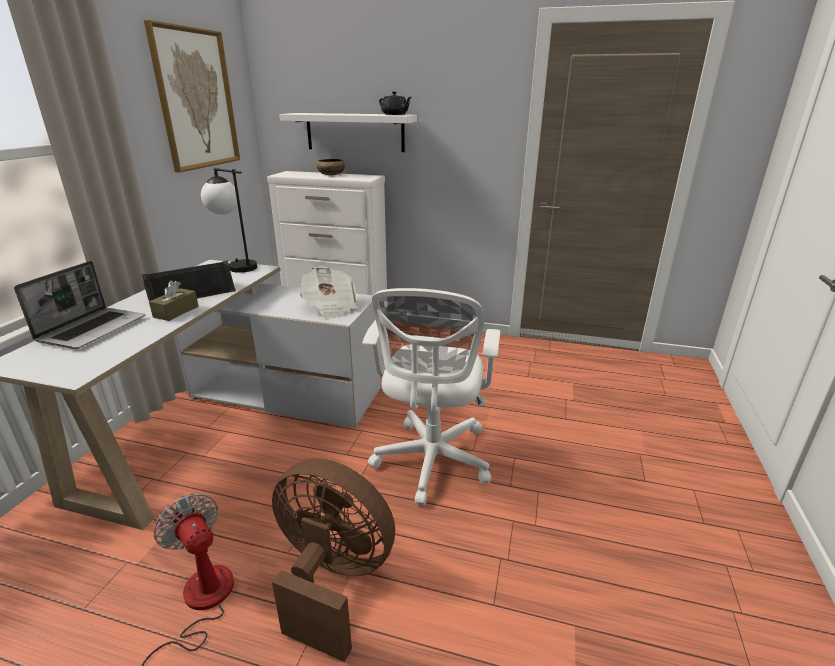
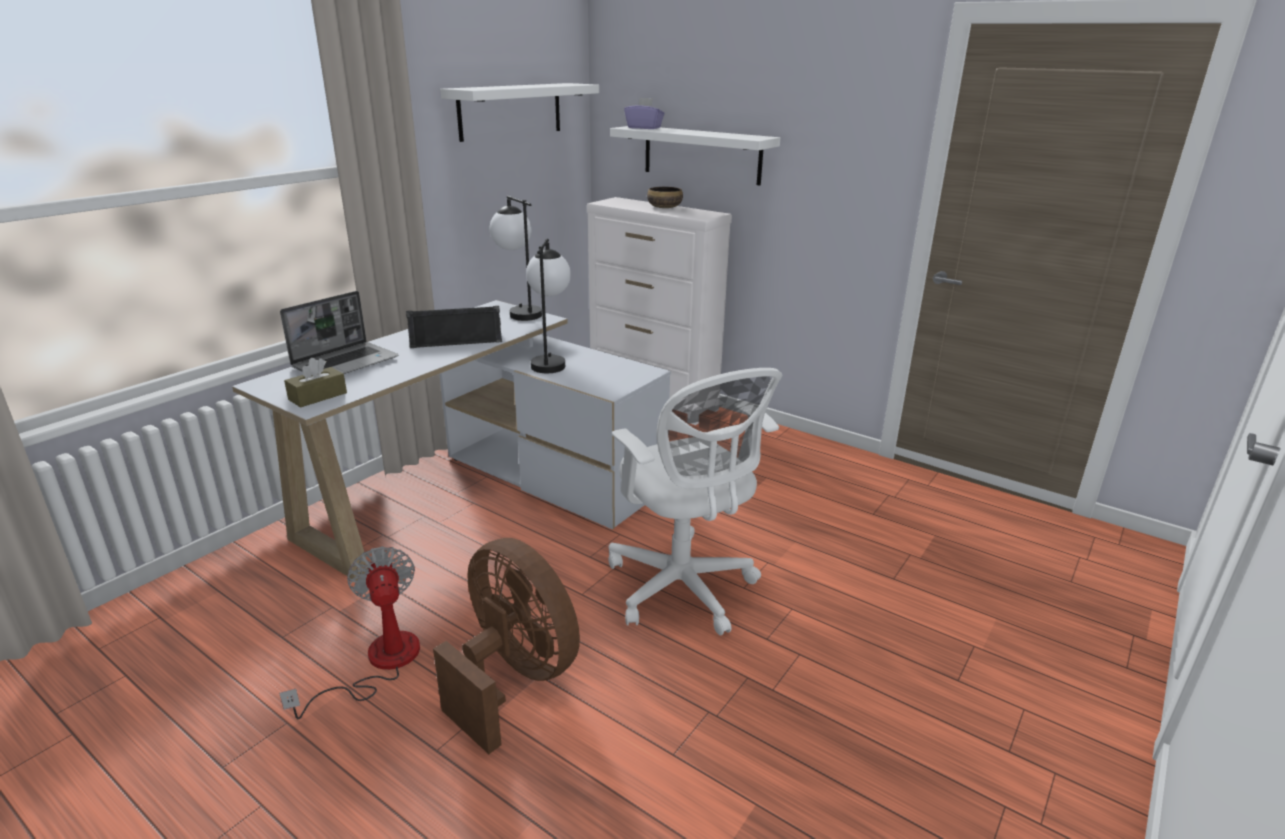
camera: 20 degrees right, 0 degrees up
picture [144,20,240,172] -> white shelf [440,83,599,142]
brown tissue box [149,280,198,321] -> brown tissue box moved to [284,358,347,408]
newspaper [300,266,357,319] -> none
white office chair [362,288,500,506] -> white office chair turned 60 degrees counterclockwise [608,368,782,635]
black teapot [379,92,412,115] -> none
none -> table lamp [526,239,571,373]
none -> purple tissue box [624,98,664,129]

